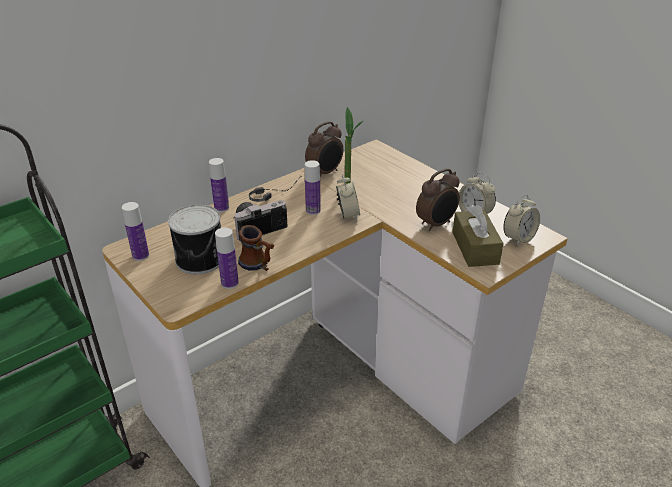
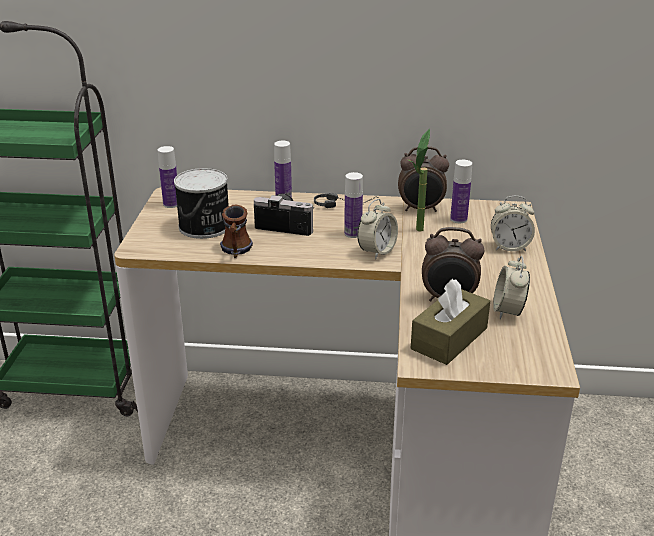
camera: 45 degrees right, 5 degrees down
bottle [215,228,239,289] -> bottle moved to [450,160,472,223]
alarm clock [503,195,540,246] -> alarm clock moved to [491,196,535,251]

